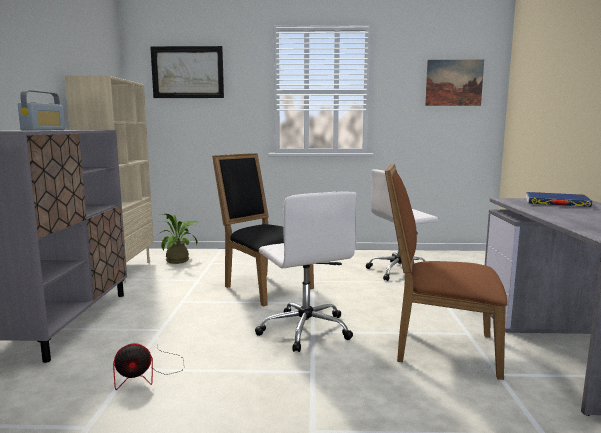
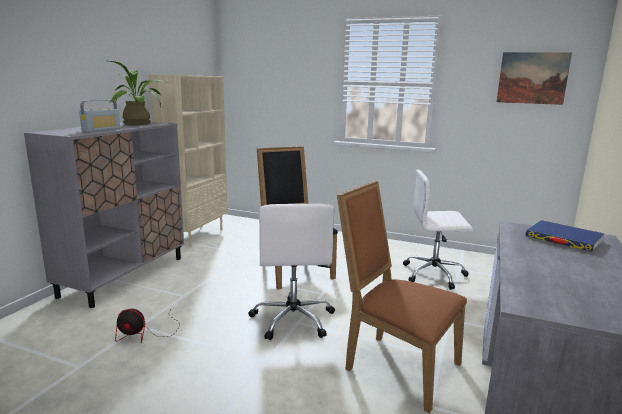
camera: 20 degrees right, 5 degrees up
picture [150,46,224,98] -> none
potted plant [157,214,197,264] -> potted plant moved to [110,61,169,125]

